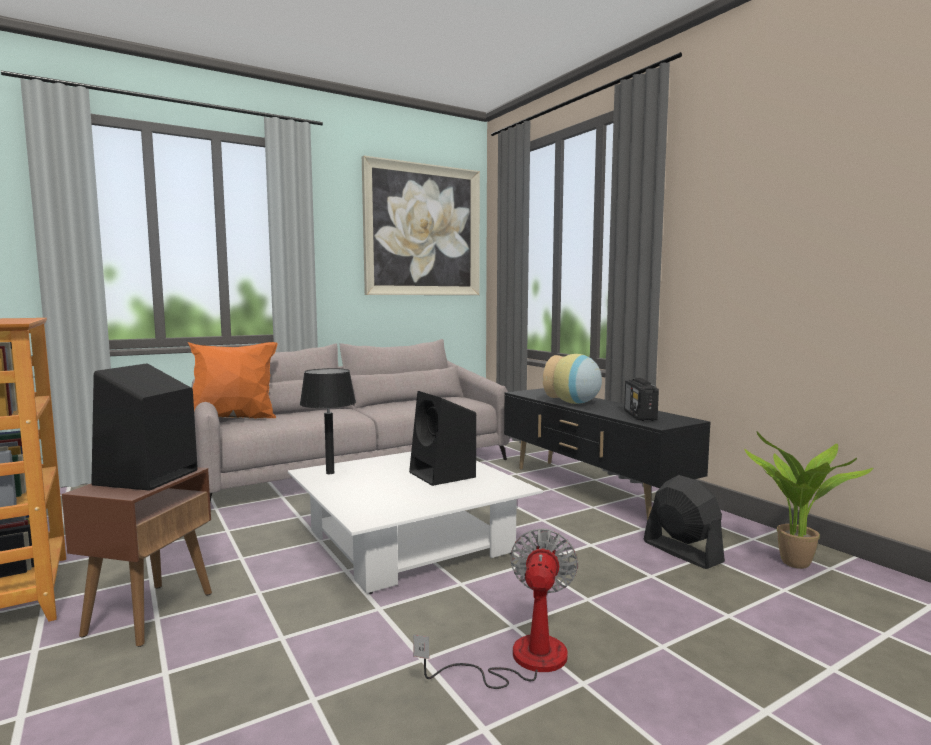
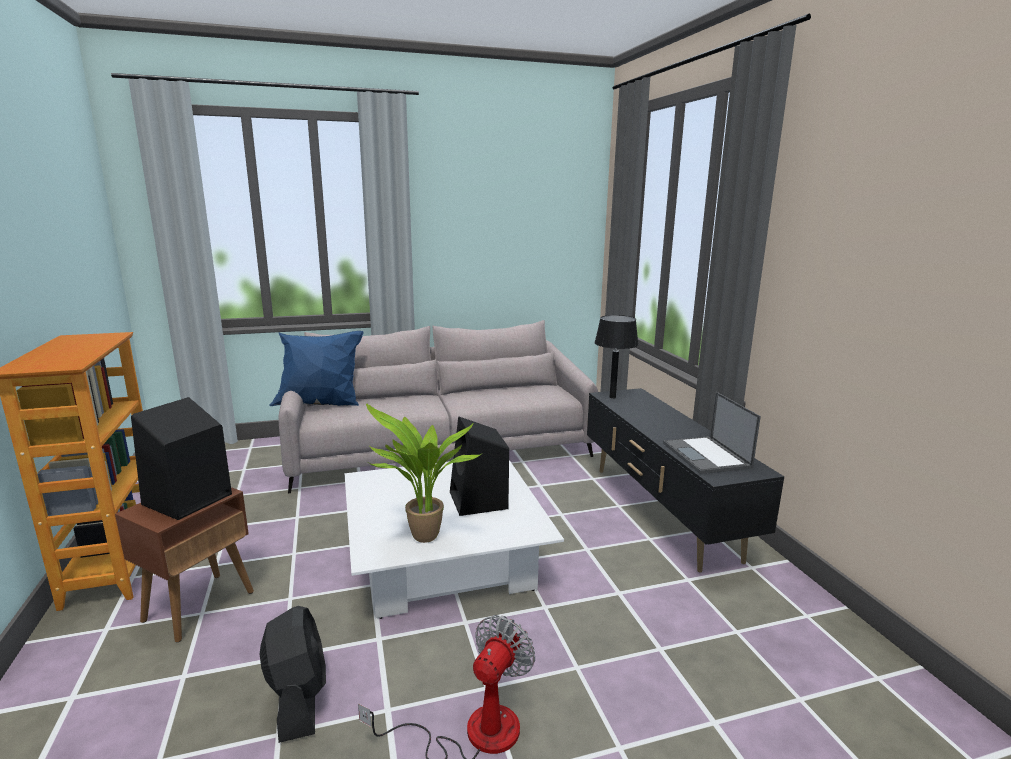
camera: 15 degrees right, 10 degrees up
orange pillow [188,342,278,419] -> blue pillow [270,331,364,406]
black table lamp [300,368,356,474] -> black table lamp moved to [595,315,639,399]
picture [362,156,480,295] -> none
vase [543,354,602,404] -> none
radio [624,378,659,421] -> laptop [663,392,761,474]
black fan [644,475,725,569] -> black fan moved to [260,606,326,743]
potted plant [744,432,873,569] -> potted plant moved to [366,403,481,543]

